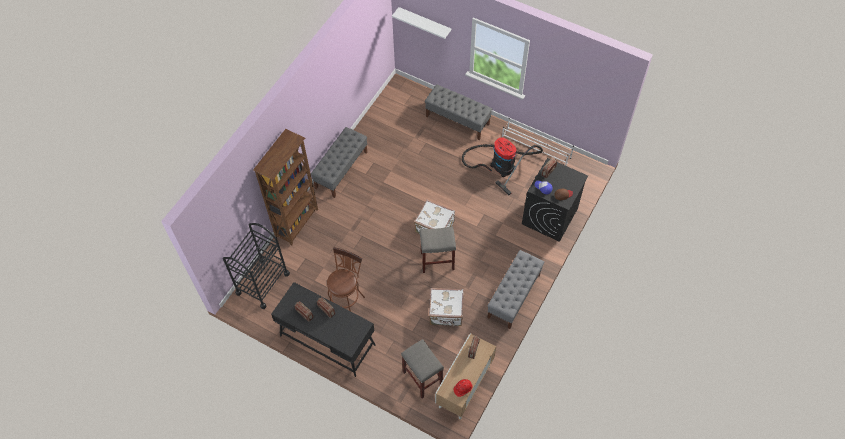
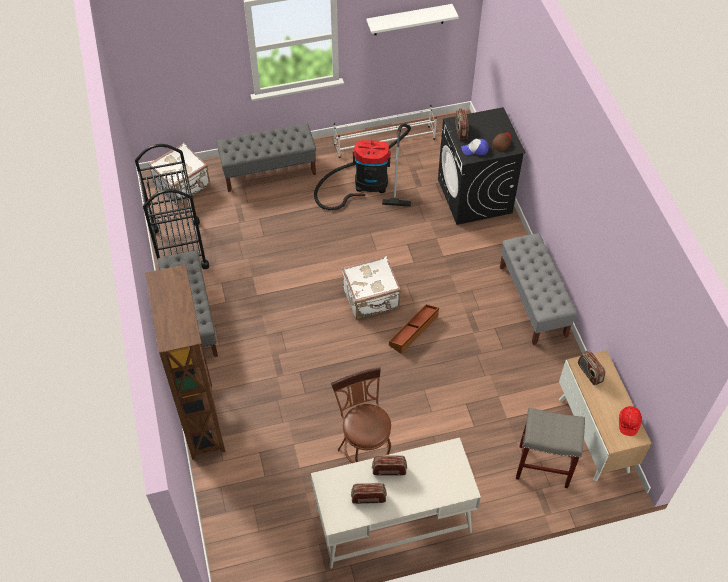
camera: 45 degrees left, 5 degrees down
black cart [223,223,290,309] -> black cart moved to [135,144,209,269]
black desk [271,282,376,377] -> white desk [311,438,481,569]
white shelf [392,7,451,39] -> white shelf moved to [367,4,459,35]
grey stool [420,226,456,273] -> brown storage box [389,304,439,354]
white suitcase [429,288,464,326] -> white suitcase moved to [148,143,210,205]

